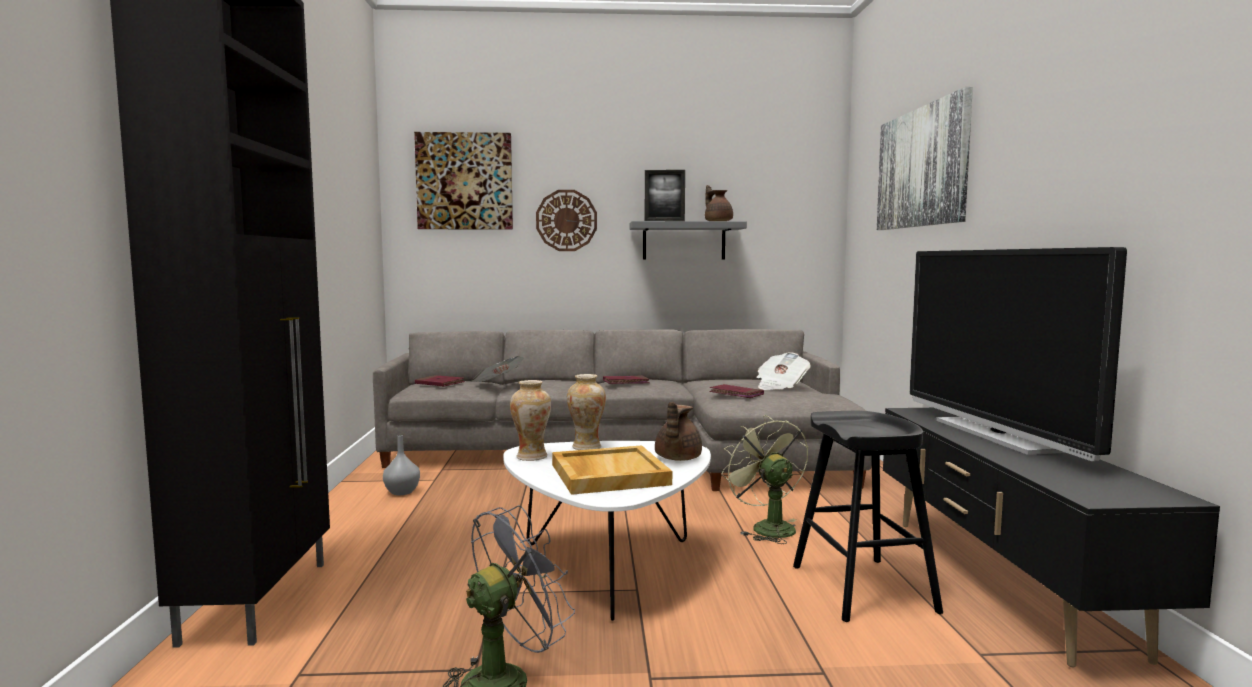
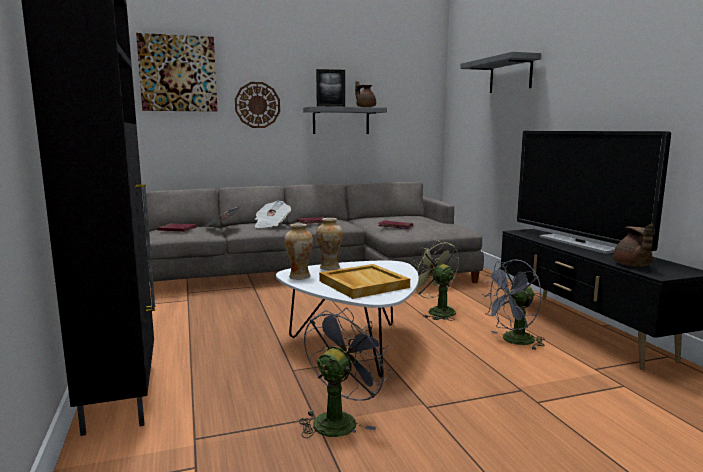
camera: 15 degrees left, 5 degrees up
grey vase [383,435,420,495] -> none
brown teapot [655,402,702,461] -> brown teapot moved to [613,224,654,267]
newspaper [757,352,811,390] -> newspaper moved to [255,201,291,228]
black stool [793,411,943,622] -> grey fan [481,259,545,350]
picture [877,87,973,230] -> grey shelf [460,52,541,93]

